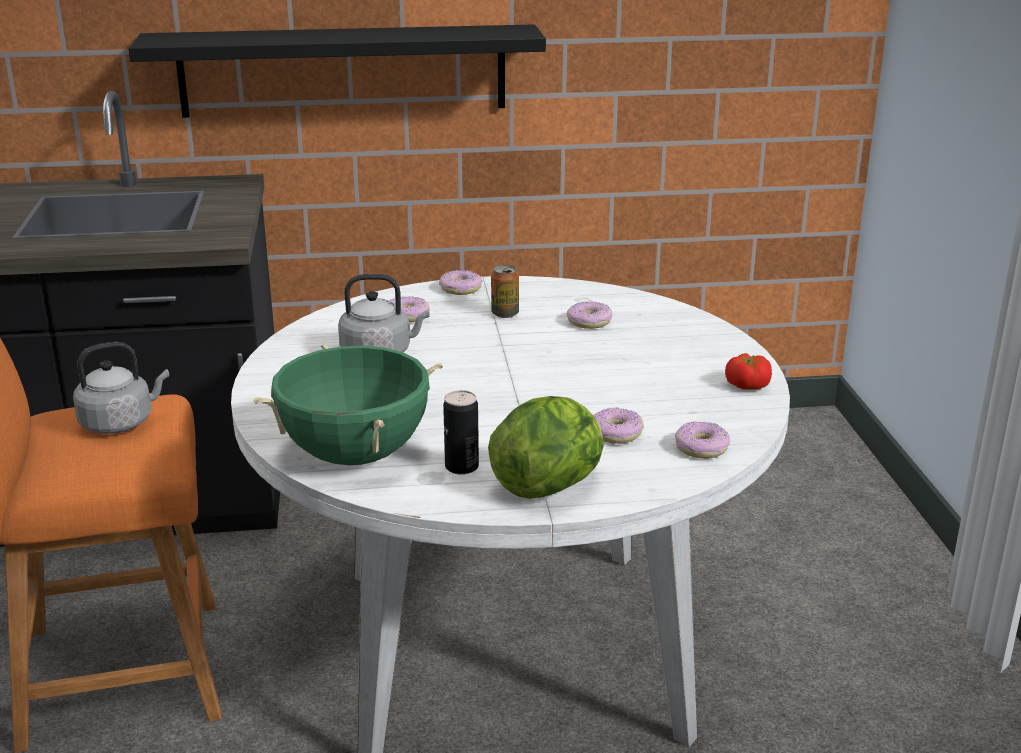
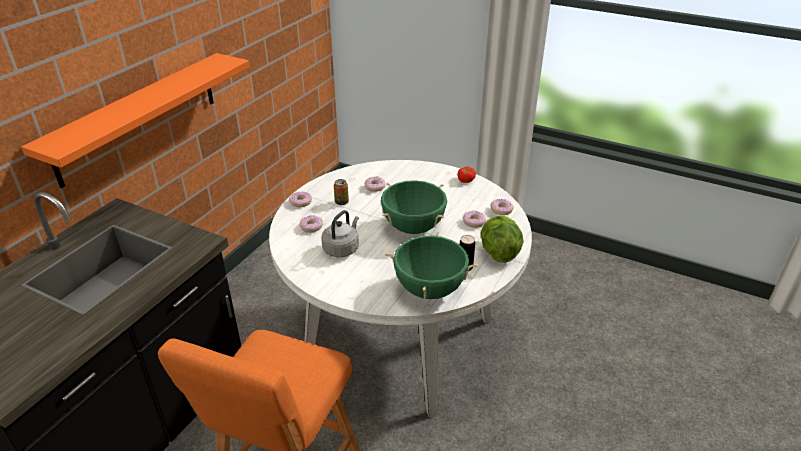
camera: 55 degrees left, 10 degrees up
grey kettle [73,342,169,434] -> none
black shelf [128,24,546,118] -> orange shelf [21,53,250,188]
none -> green cooking pot [381,180,447,234]

